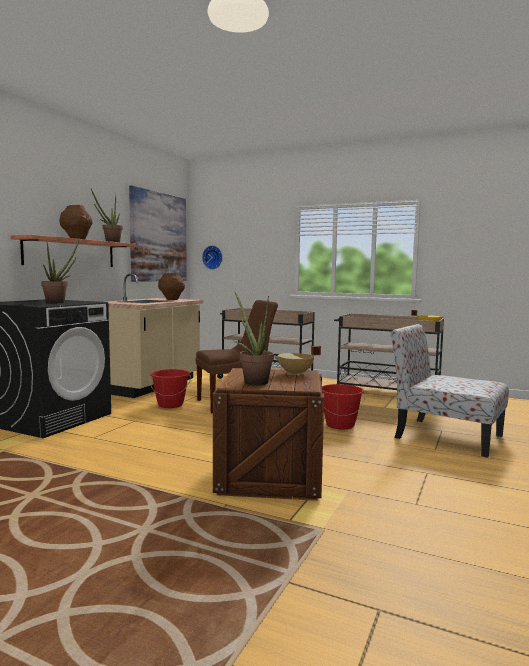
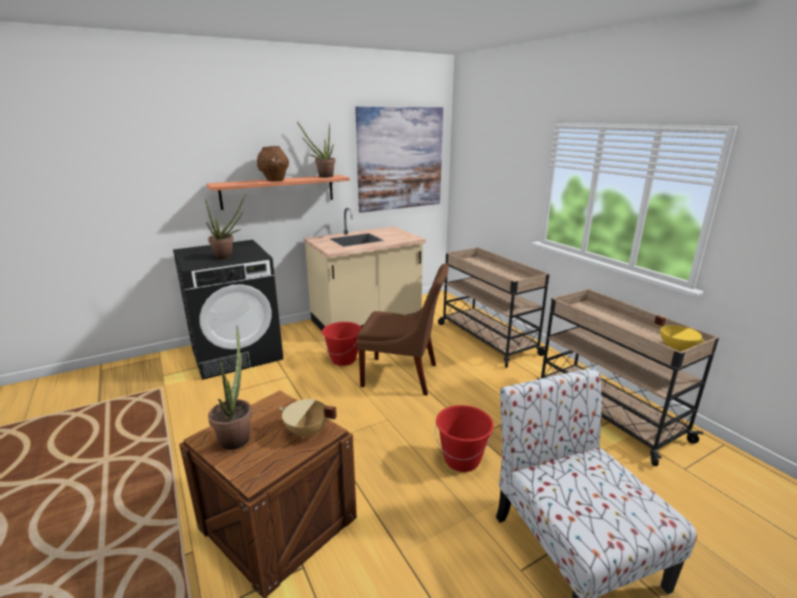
camera: 35 degrees right, 15 degrees up
brown vase [158,272,185,300] -> none
wall clock [202,246,223,270] -> none

